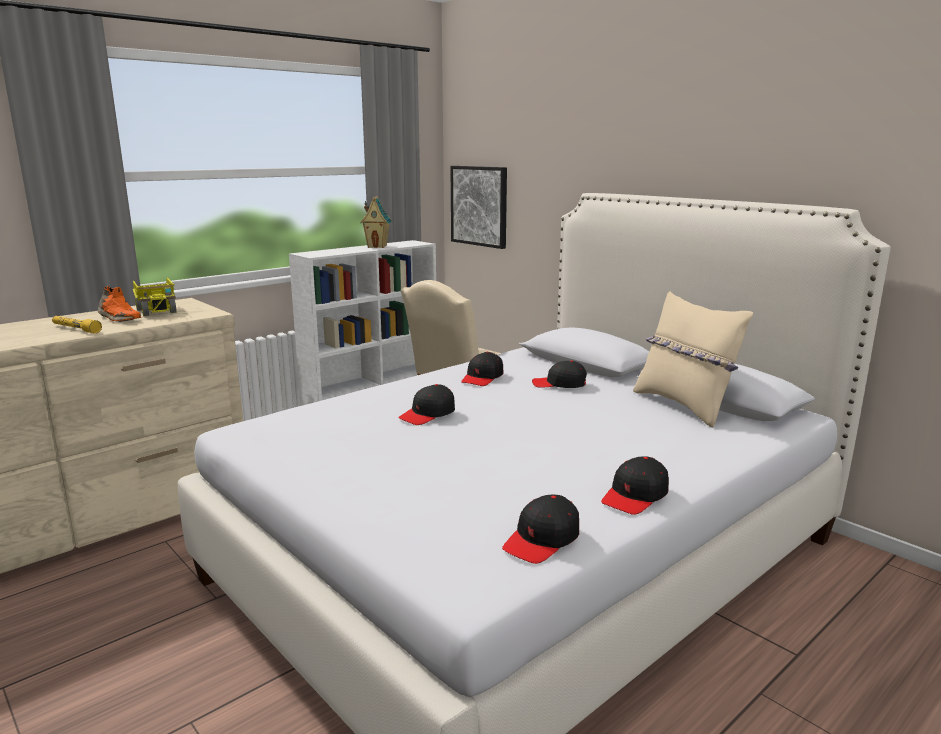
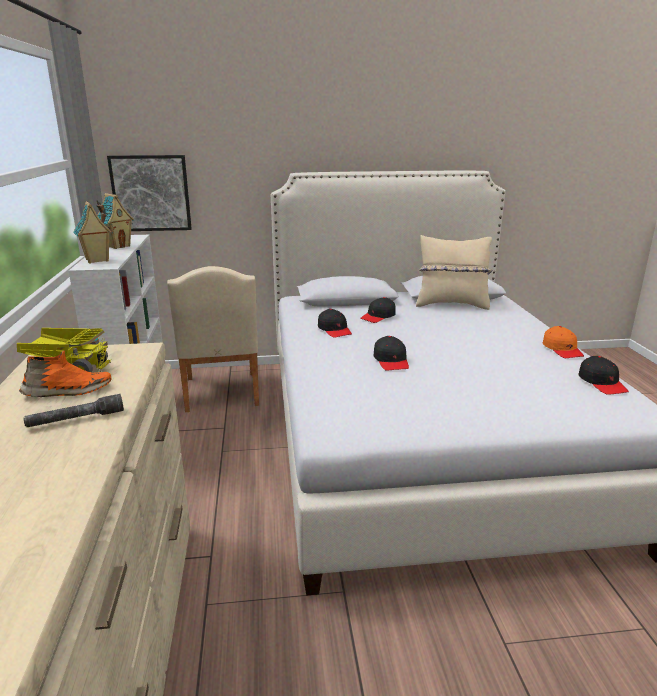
camera: 55 degrees left, 5 degrees up
yellow flashlight [52,316,102,334] -> grey flashlight [24,394,124,427]
black cap [601,456,669,515] -> orange cap [543,326,584,358]
none -> toy house [74,201,112,264]

